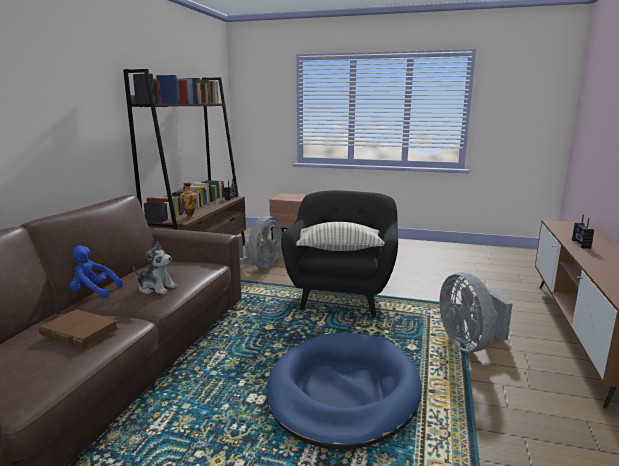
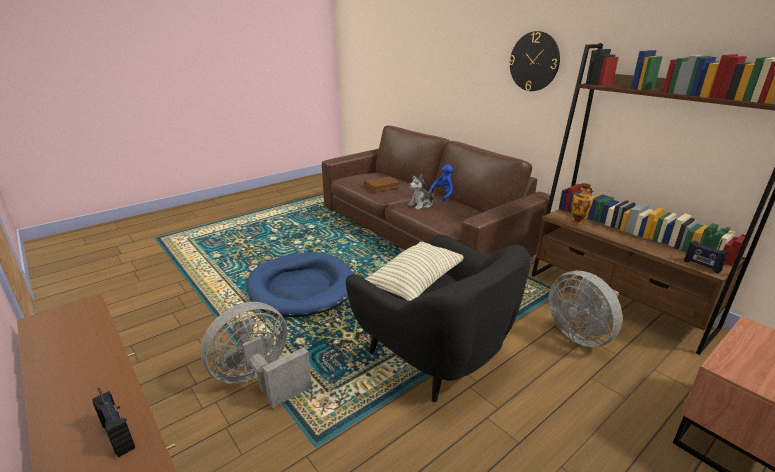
camera: 125 degrees right, 10 degrees up
grey fan [440,272,513,352] -> grey fan turned 60 degrees counterclockwise [201,302,312,408]
none -> wall clock [509,31,560,91]

